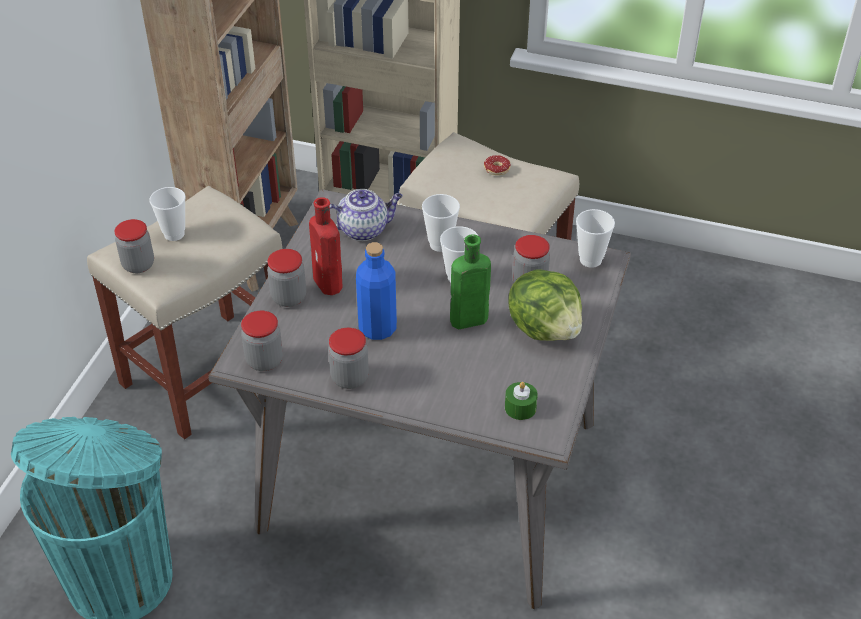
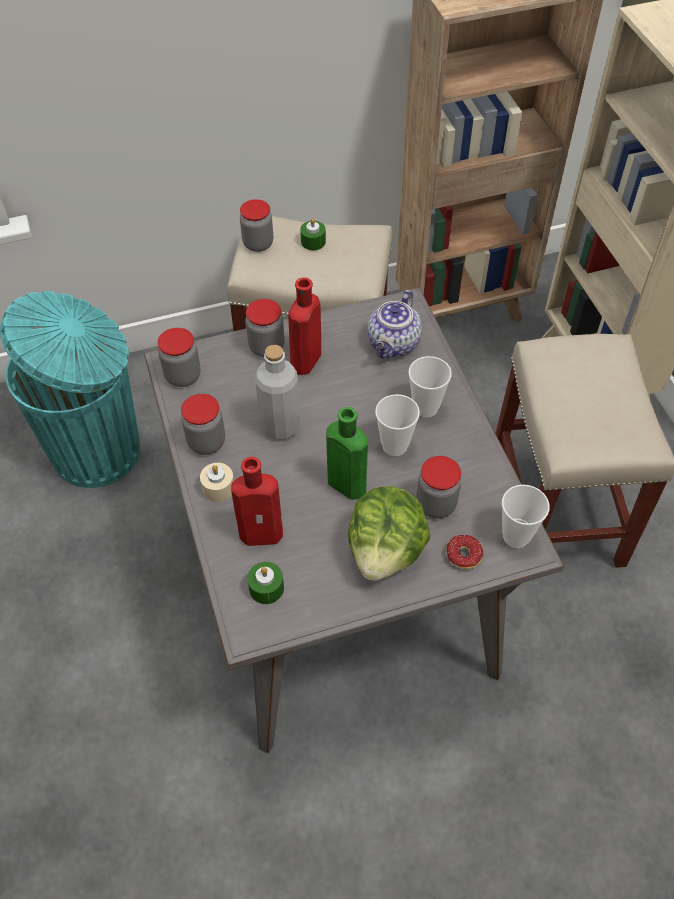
camera: 55 degrees right, 10 degrees up
cup [150,187,186,241] -> green candle [300,218,326,250]
teapot [330,189,403,241] -> teapot turned 75 degrees clockwise [368,290,422,359]
blue bottle [356,242,397,340] -> grey bottle [255,345,300,440]
donut [484,155,511,175] -> donut moved to [446,535,483,570]
none -> beige candle [200,463,234,502]
none -> red bottle [231,457,283,546]

